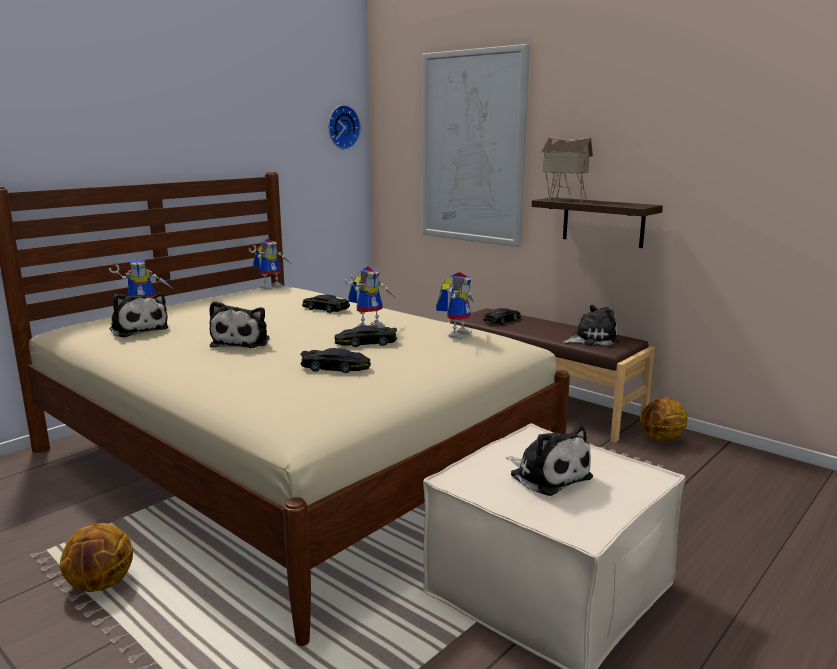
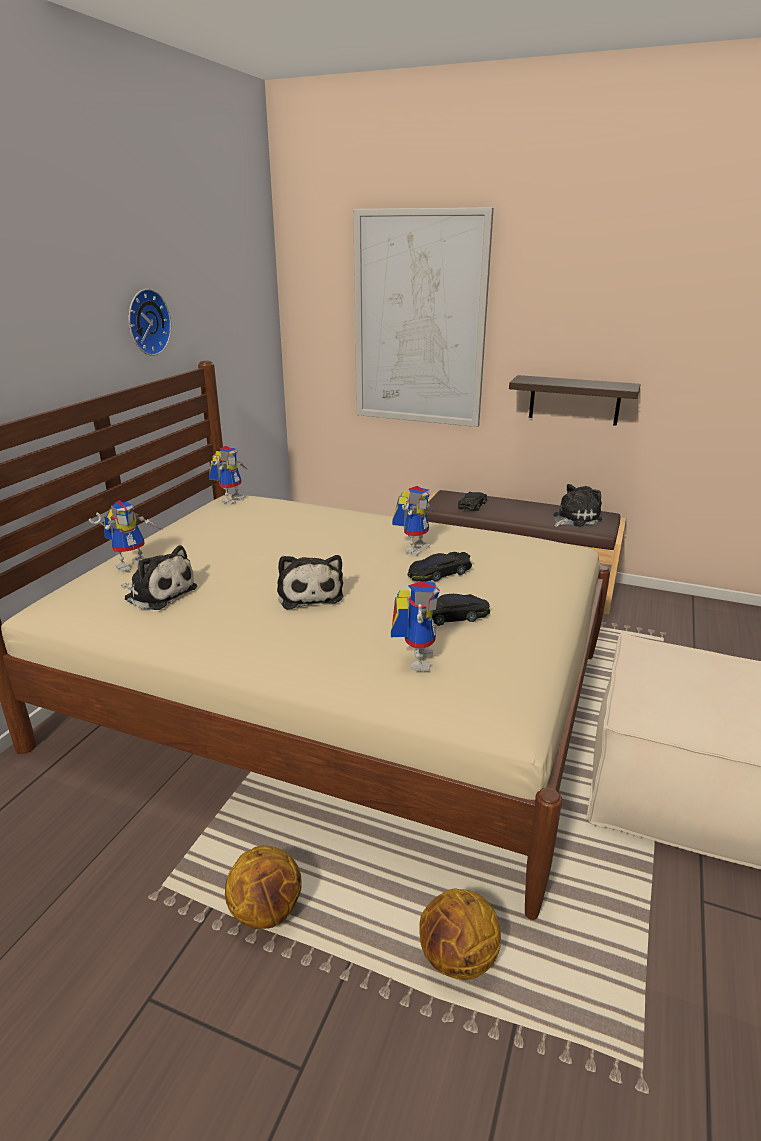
camera: 20 degrees left, 10 degrees up
black toy car [302,295,350,313] -> none
wall clock [328,105,361,150] -> wall clock moved to [129,289,171,356]
toy robot [436,272,474,339] -> toy robot moved to [391,581,440,671]
plush toy [506,425,593,496] -> none
toy house [541,136,593,202] -> none
basketball [641,397,687,442] -> basketball moved to [419,888,501,980]

